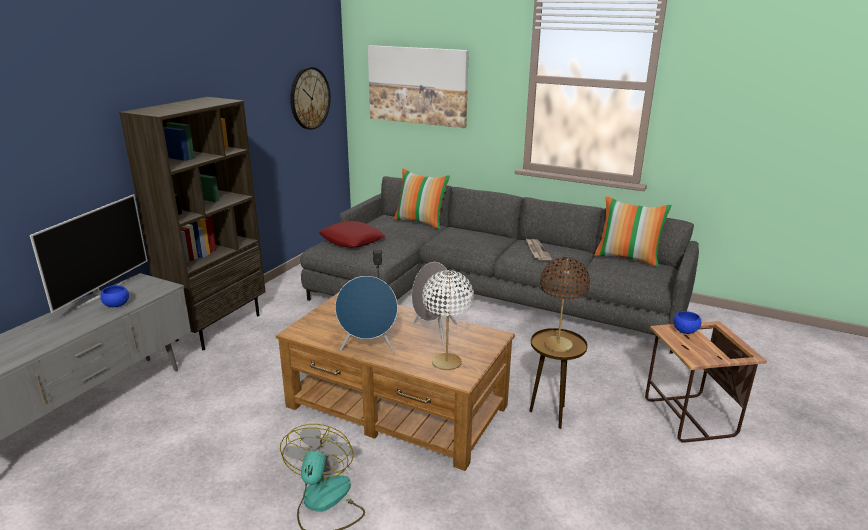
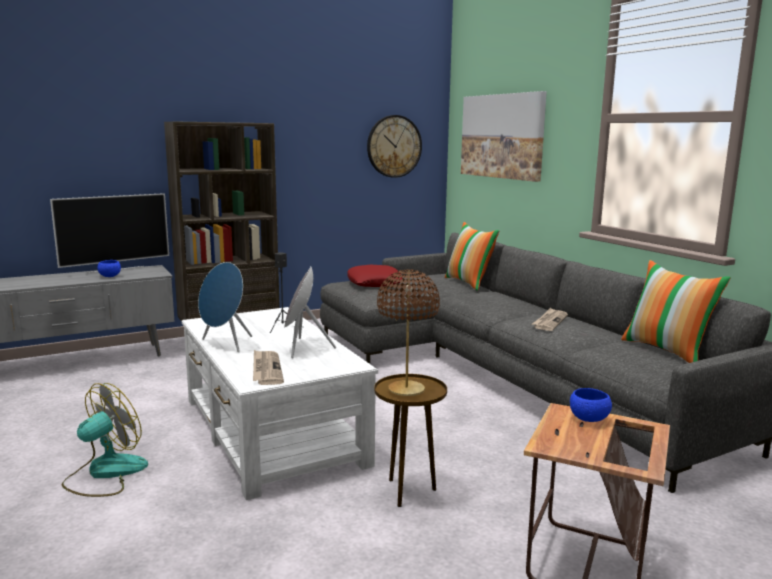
camera: 35 degrees right, 10 degrees down
brown coffee table [276,293,515,471] -> white coffee table [182,307,378,500]
white table lamp [422,270,474,370] -> newspaper [253,350,284,385]

